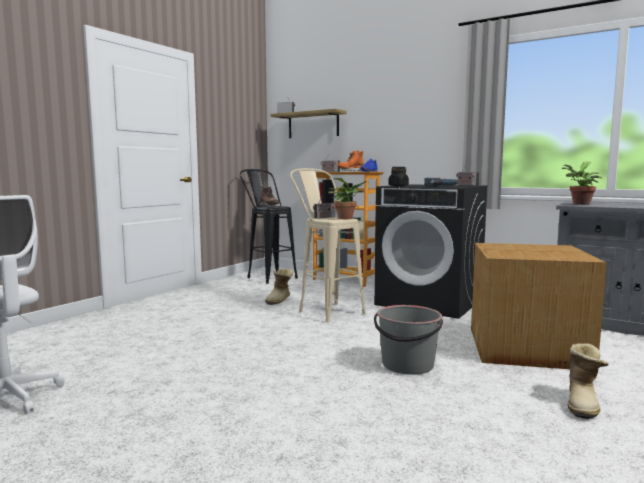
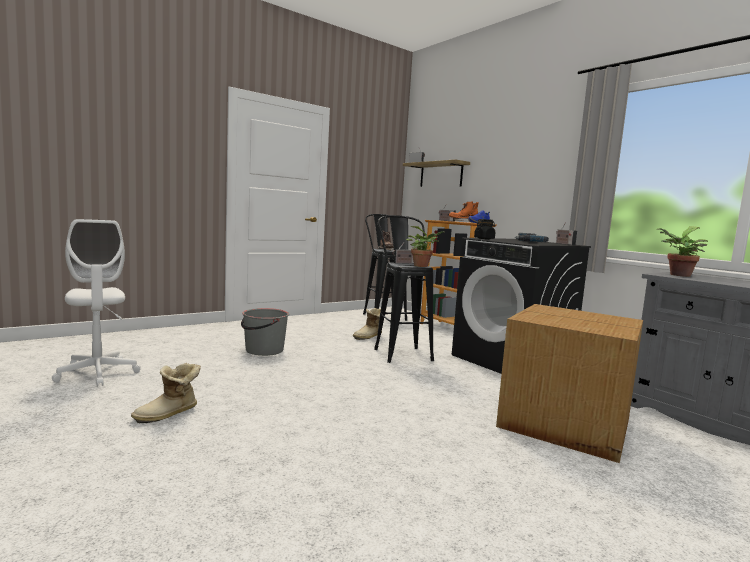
camera: 20 degrees right, 0 degrees up
beige stool [290,168,366,322] -> black stool [374,215,434,363]
grey bucket [374,305,443,375] -> grey bucket moved to [241,308,289,356]
boot [567,343,609,419] -> boot moved to [131,363,201,423]

